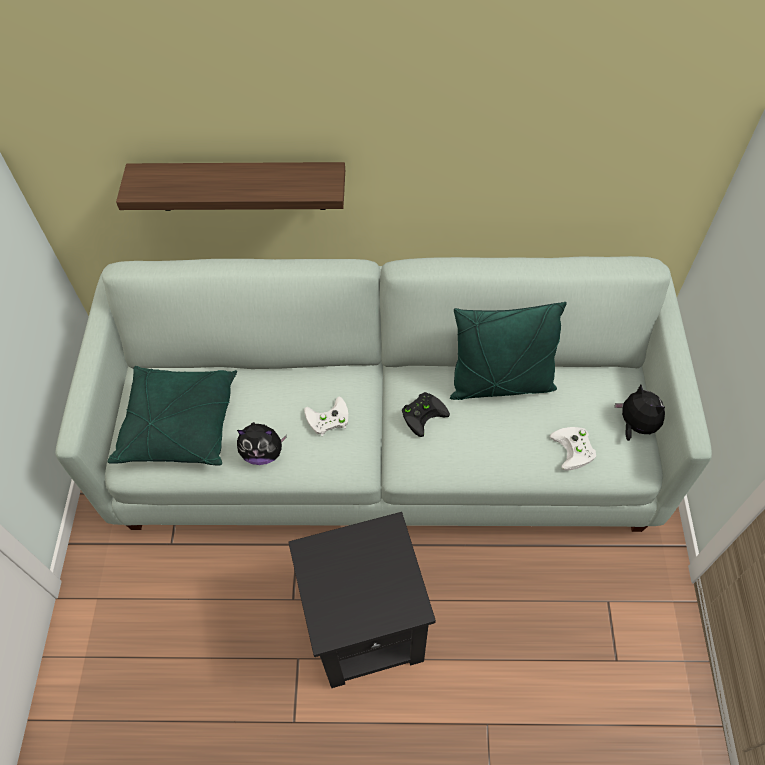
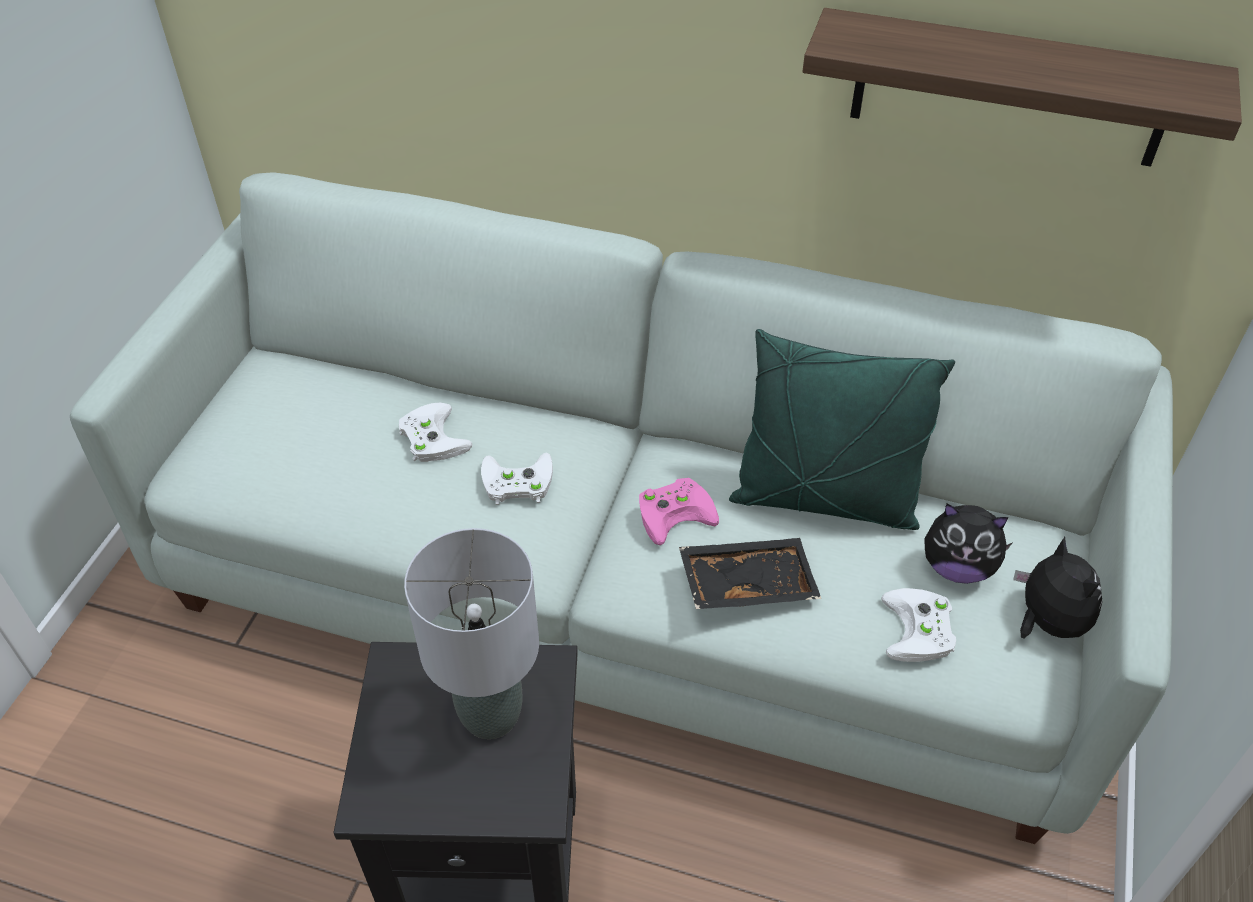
camera: 15 degrees right, 10 degrees down
green pillow [108,366,237,466] -> none
shelf [116,162,345,211] -> shelf moved to [803,8,1242,167]
plush toy [237,422,287,465] -> plush toy moved to [924,504,1013,584]
black game controller [402,392,450,437] -> pink game controller [639,478,719,545]
none -> white game controller [399,403,472,462]
none -> grey table lamp [404,528,539,739]
none -> black tray [679,538,821,609]

